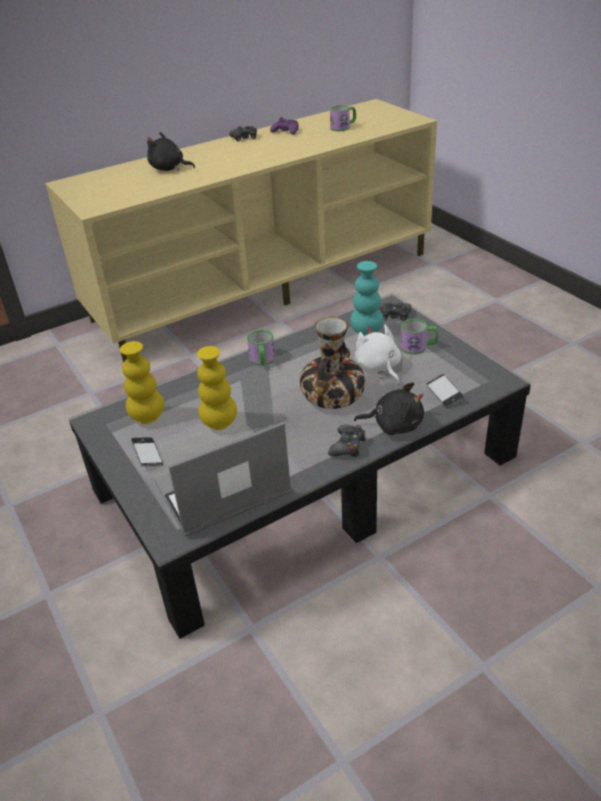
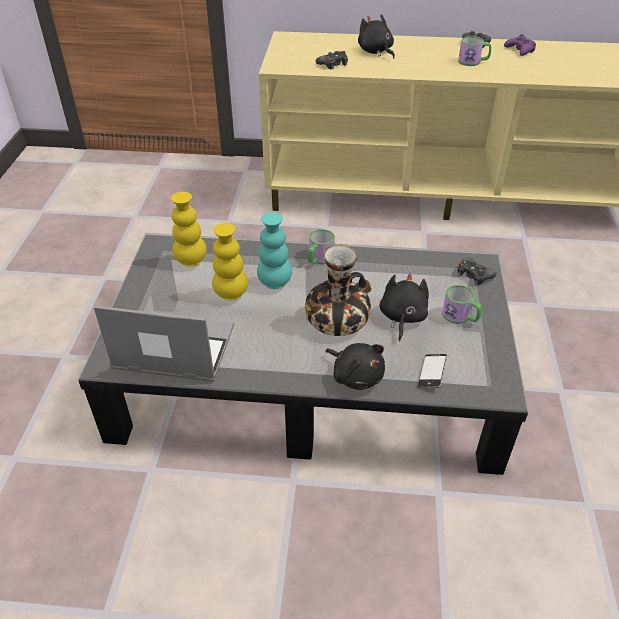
camera: 35 degrees right, 5 degrees up
phone [131,437,163,467] -> none
black game controller [328,425,366,457] -> black game controller moved to [316,51,348,70]
mug [330,105,356,131] -> mug moved to [458,36,491,66]
turquoise vase [350,261,384,336] -> turquoise vase moved to [257,212,292,289]
white plush toy [355,324,402,385] -> black plush toy [379,272,429,342]

